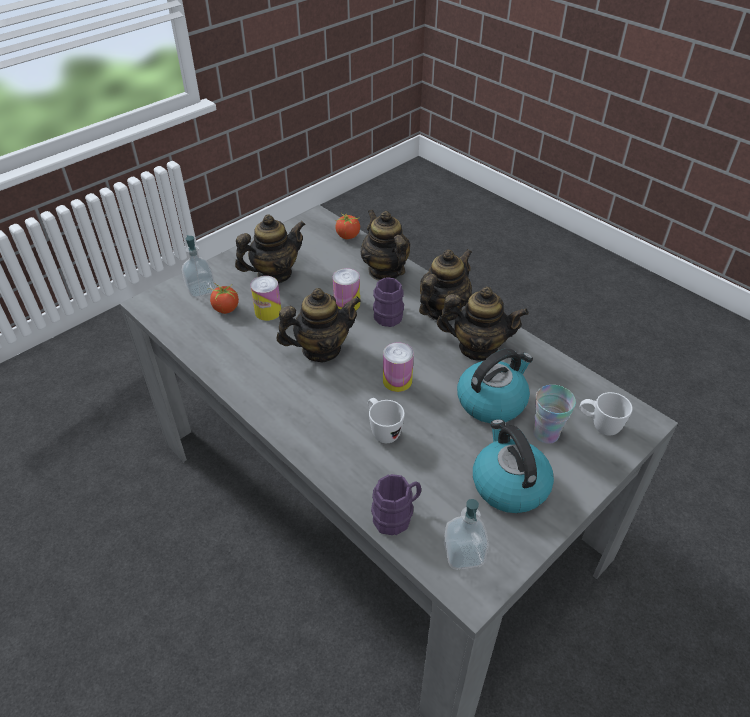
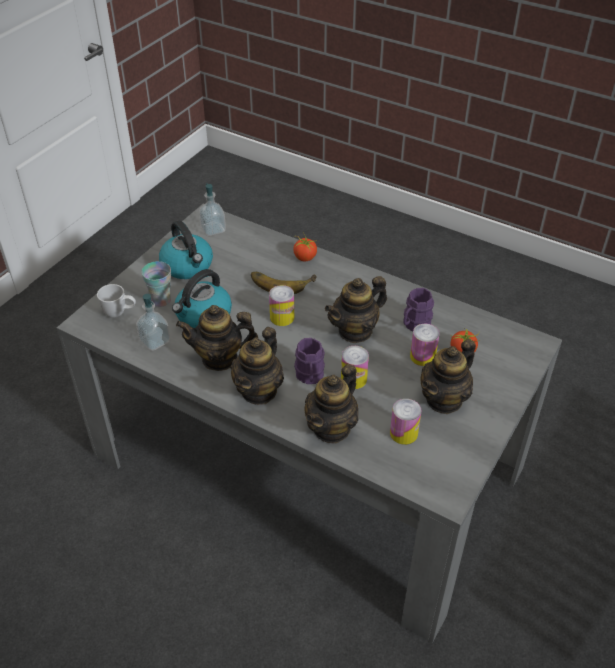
camera: 165 degrees right, 0 degrees up
soap dispenser [182,235,216,298] -> soap dispenser moved to [136,294,170,351]
tomato [335,213,360,239] -> tomato moved to [293,232,317,262]
teapot [361,210,410,280] -> teapot turned 75 degrees clockwise [305,364,359,444]
white mug [368,398,405,443] -> banana [251,272,317,294]
purple mug [371,474,421,535] -> purple mug moved to [403,288,434,332]
none -> can [390,399,421,445]

